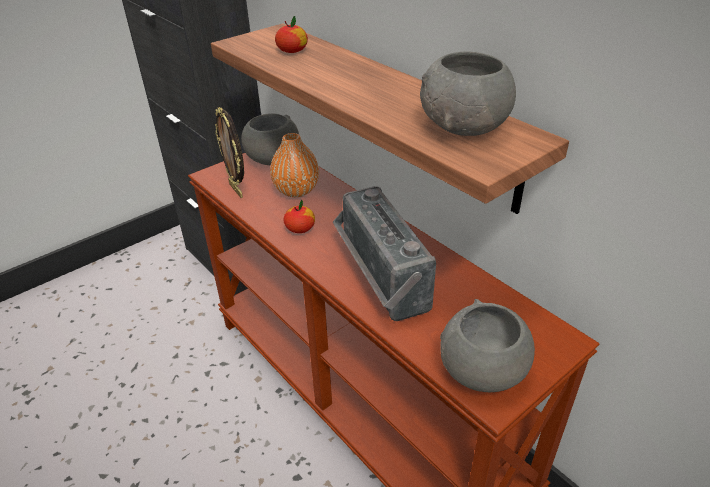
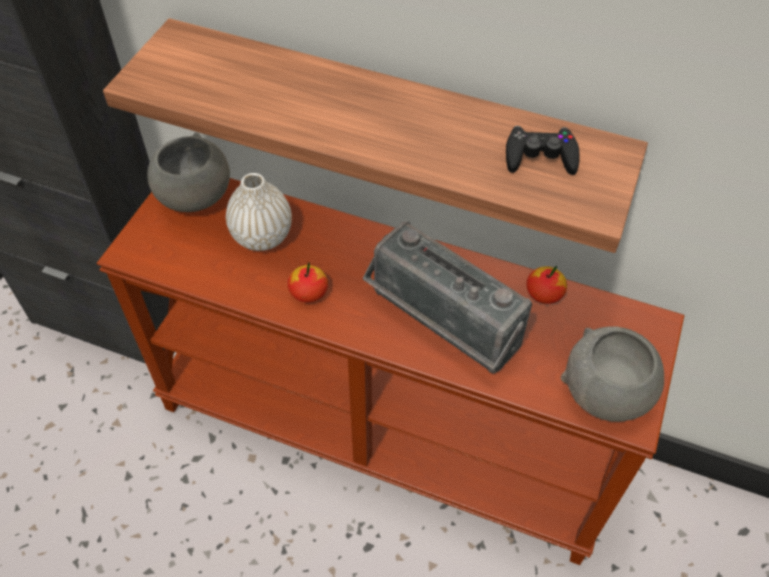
camera: 30 degrees left, 15 degrees up
picture frame [215,107,244,198] -> none
orange vase [270,133,319,197] -> white vase [226,173,292,251]
apple [275,16,308,53] -> apple moved to [526,266,567,304]
grey bowl [420,51,516,136] -> black game controller [506,126,580,175]

